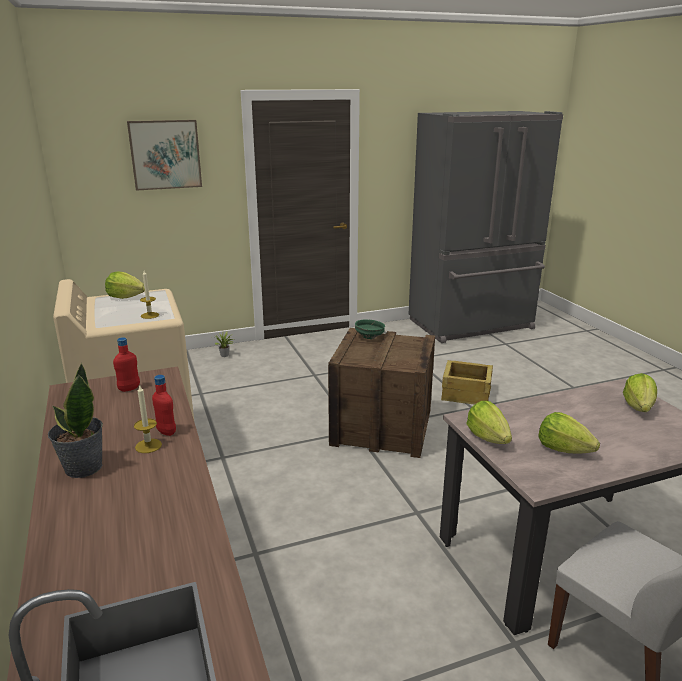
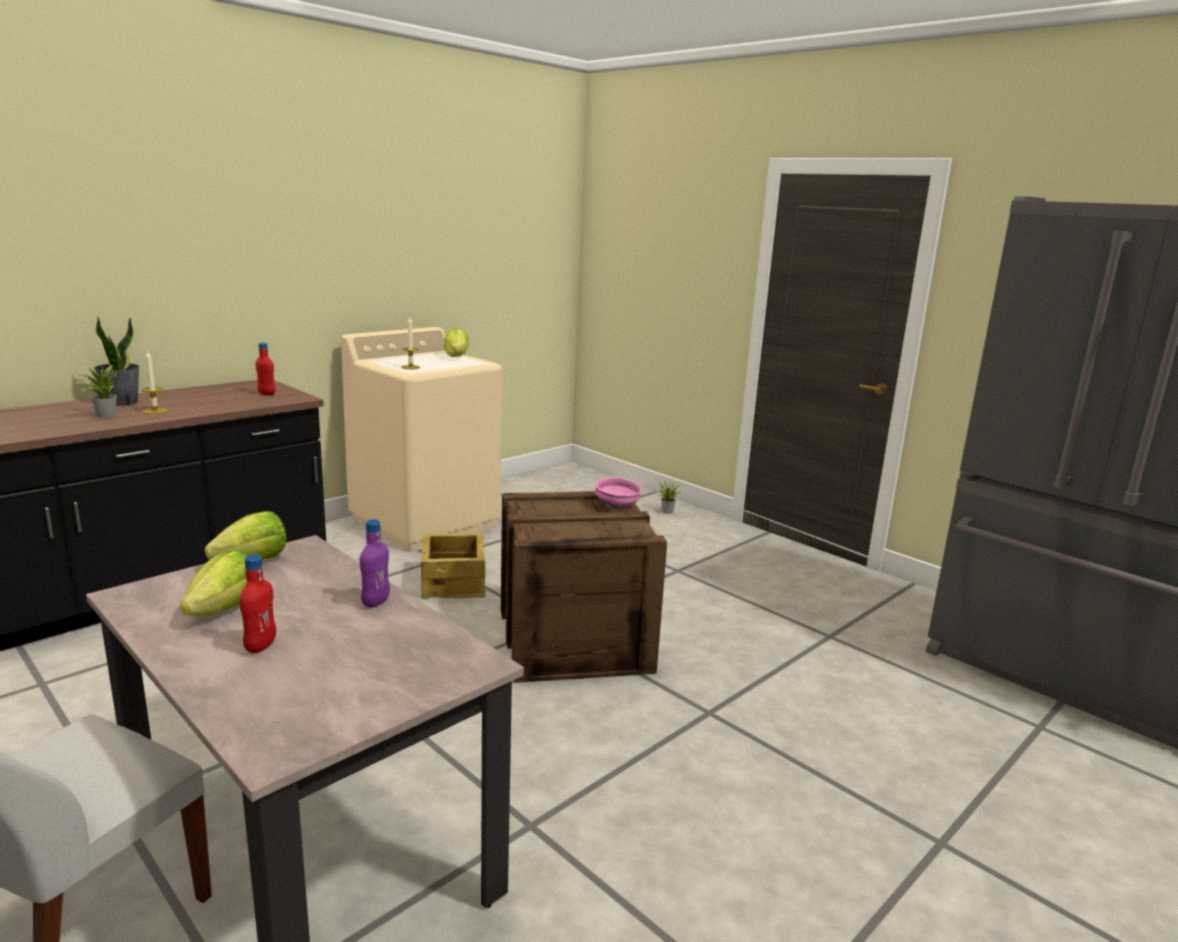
camera: 65 degrees right, 5 degrees down
picture [127,120,202,191] -> none
red bottle [152,375,176,436] -> red bottle moved to [239,555,276,653]
green bowl [355,320,385,339] -> pink bowl [595,478,642,509]
crate [441,360,493,405] -> crate moved to [421,533,486,599]
lettuce [623,373,657,412] -> none
none -> potted plant [72,365,124,418]
none -> purple bottle [360,519,390,608]

